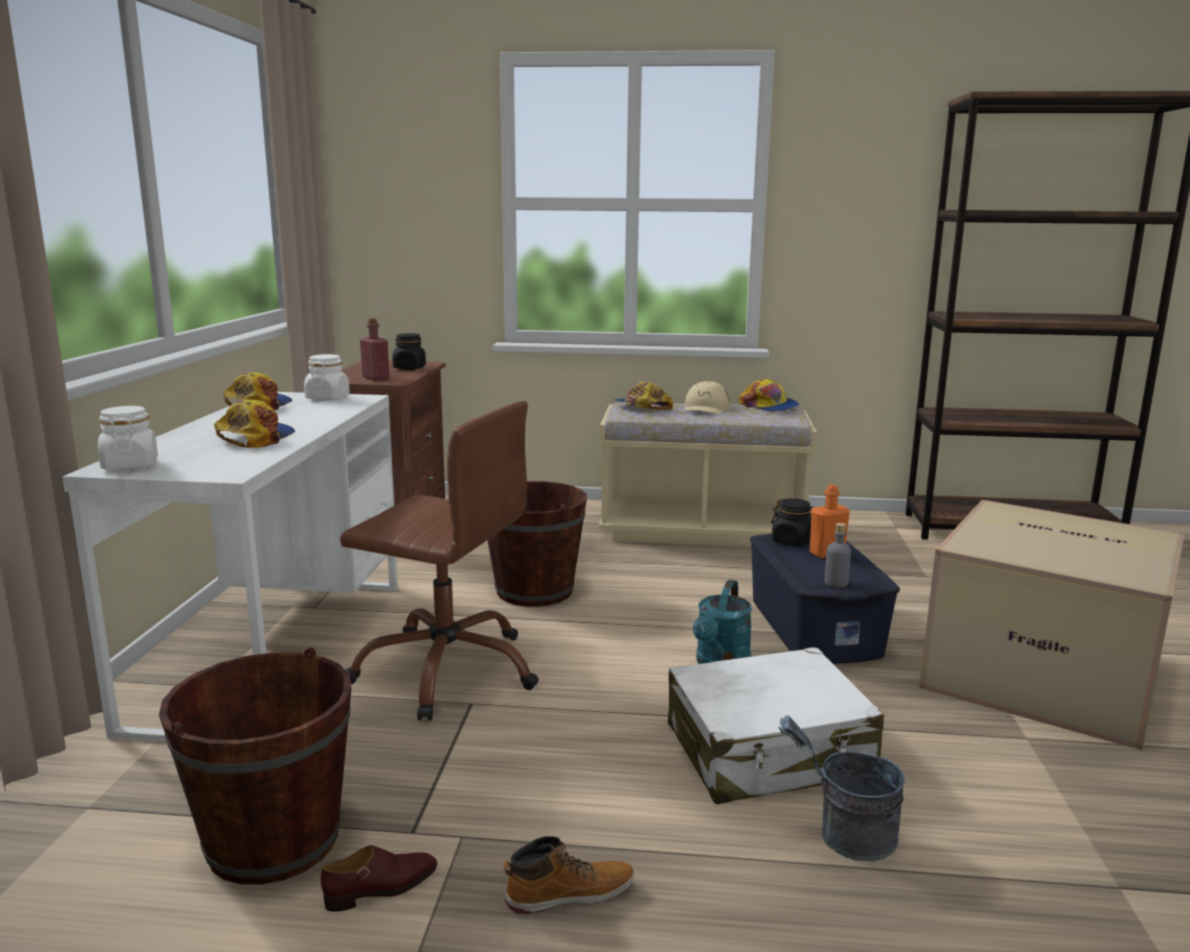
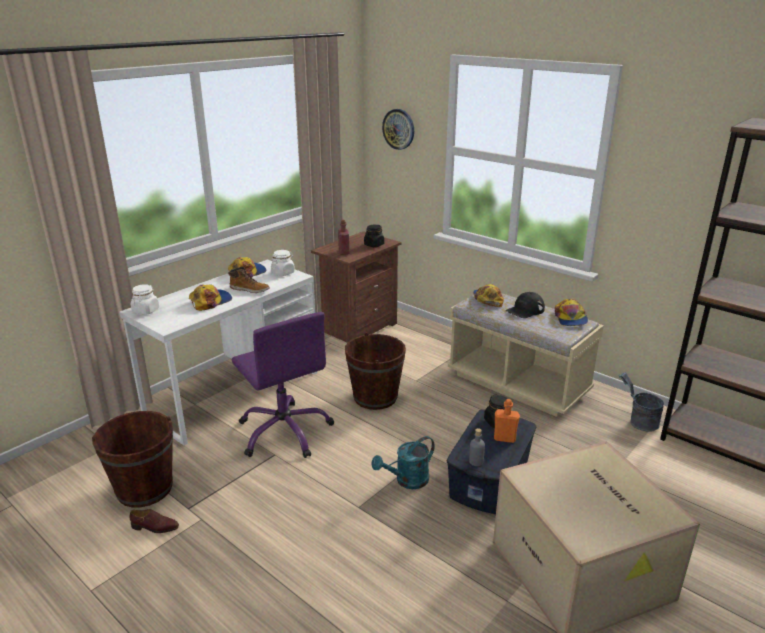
camera: 35 degrees right, 10 degrees up
brown office chair [340,401,539,721] -> purple office chair [232,312,334,458]
boot [504,836,635,914] -> boot moved to [228,267,270,293]
white suitcase [668,647,884,804] -> none
beige cap [683,381,730,414] -> black cap [506,292,545,318]
grey bucket [779,715,905,861] -> grey bucket moved to [619,373,664,431]
none -> wall clock [382,109,414,150]

